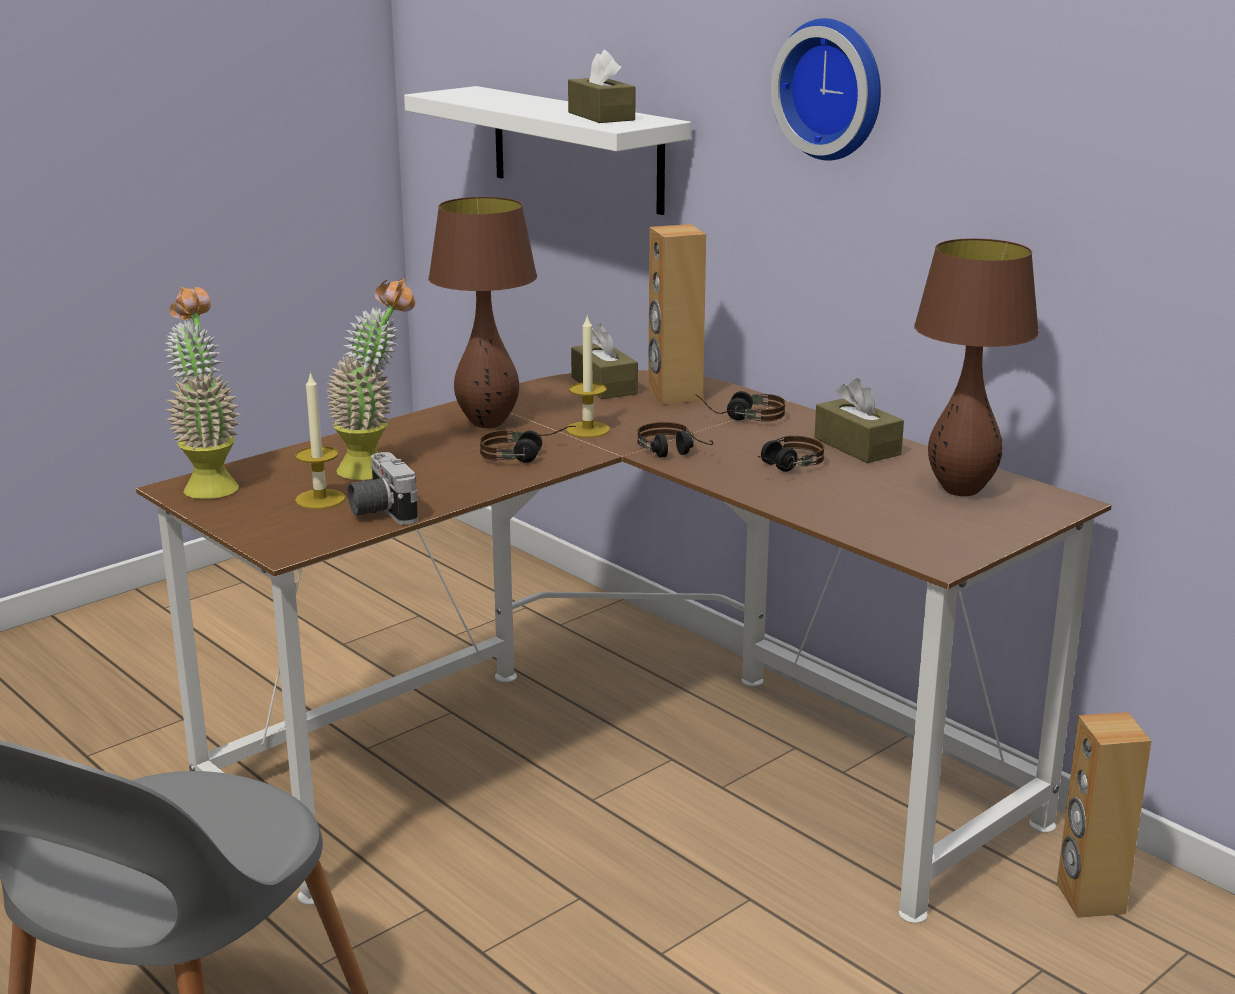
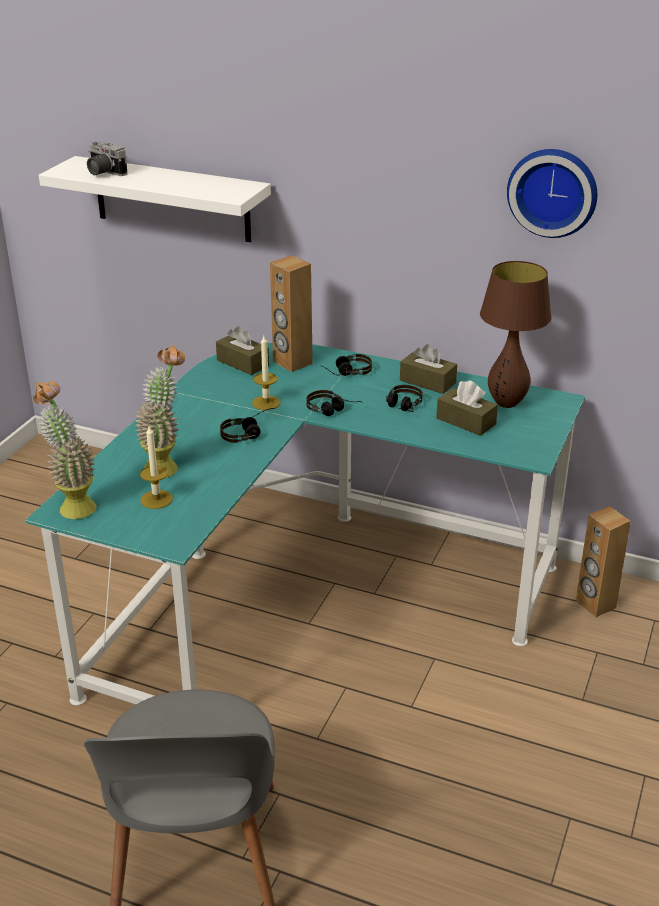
camera: 25 degrees left, 10 degrees up
brown desk [136,370,1112,923] -> turquoise desk [25,343,585,706]
camera [348,452,418,525] -> camera moved to [87,142,128,176]
brown table lamp [428,197,537,428] -> none
brown tissue box [568,50,635,123] -> brown tissue box moved to [436,380,498,436]
wall clock [771,18,881,160] -> wall clock moved to [507,149,597,238]

